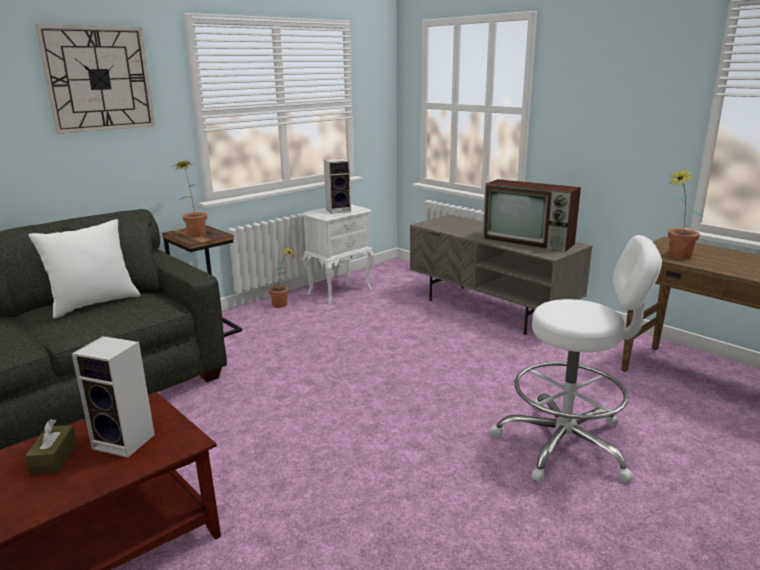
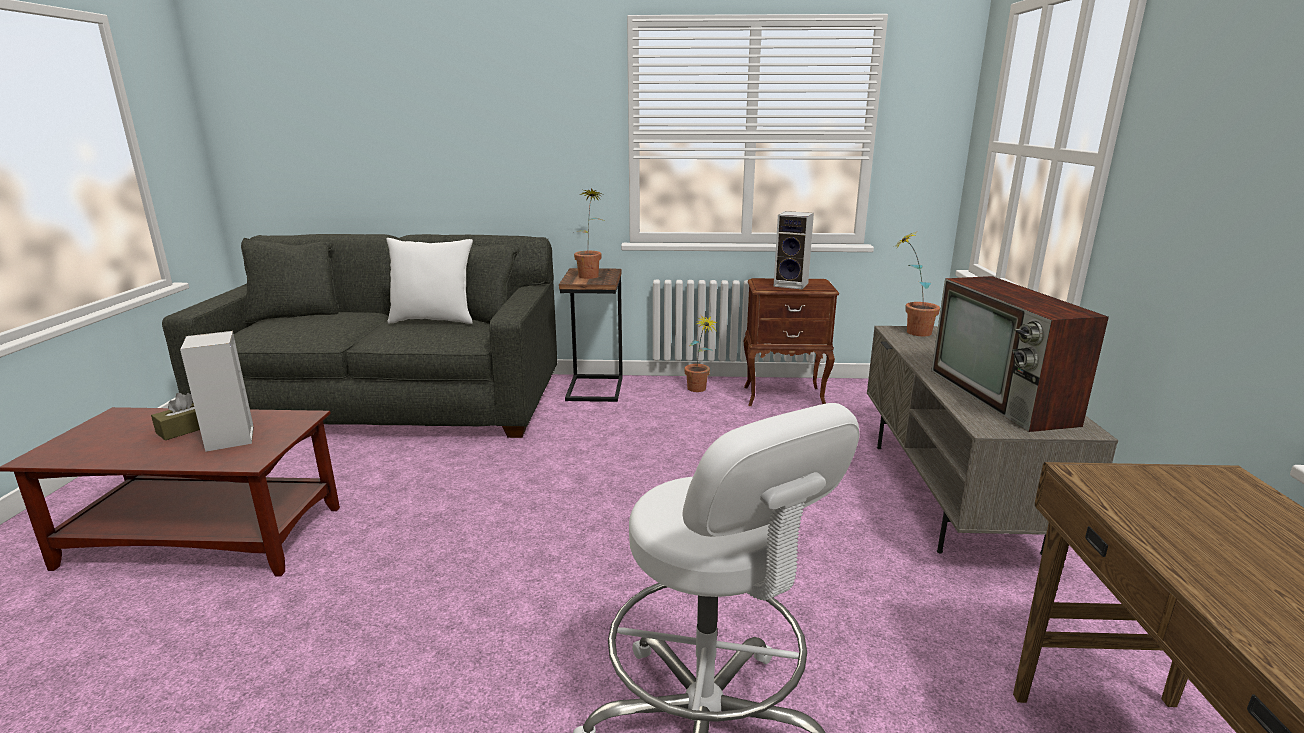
camera: 45 degrees right, 0 degrees up
wall clock [35,24,155,134] -> none
white nightstand [302,205,374,304] -> brown nightstand [744,278,839,406]
potted plant [668,169,703,259] -> potted plant moved to [896,232,940,336]

